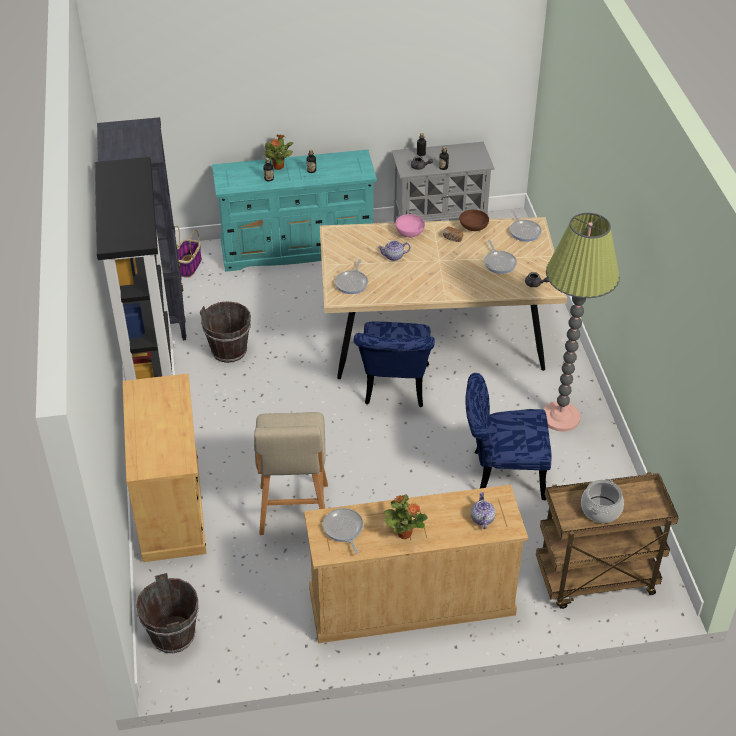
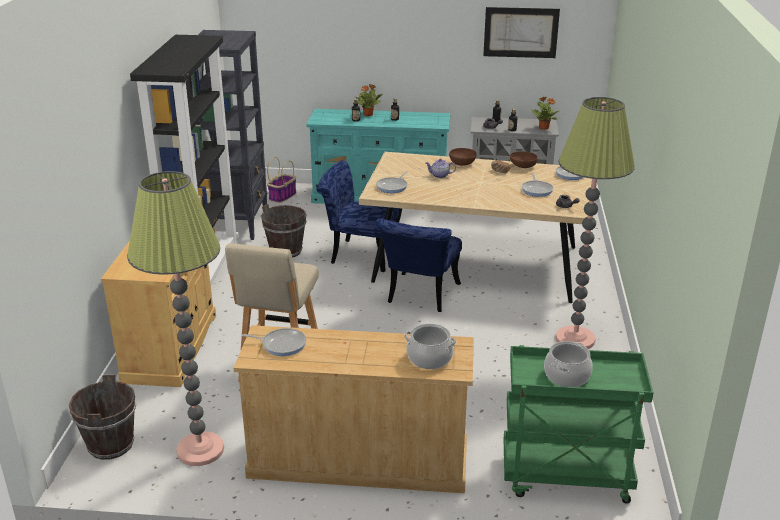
camera: 15 degrees right, 15 degrees down
frying pan [323,508,364,554] -> frying pan turned 105 degrees clockwise [242,328,306,356]
potted plant [384,495,428,539] -> potted plant moved to [531,97,559,130]
pink bowl [395,214,425,237] -> brown bowl [449,148,476,166]
blue chair [466,373,551,501] -> blue chair moved to [316,160,400,272]
teapot [471,492,496,529] -> cooking pot [404,324,456,369]
brown cart [536,472,679,609] -> green cart [504,345,654,504]
none -> floor lamp [127,171,224,466]
none -> picture [483,7,560,58]

